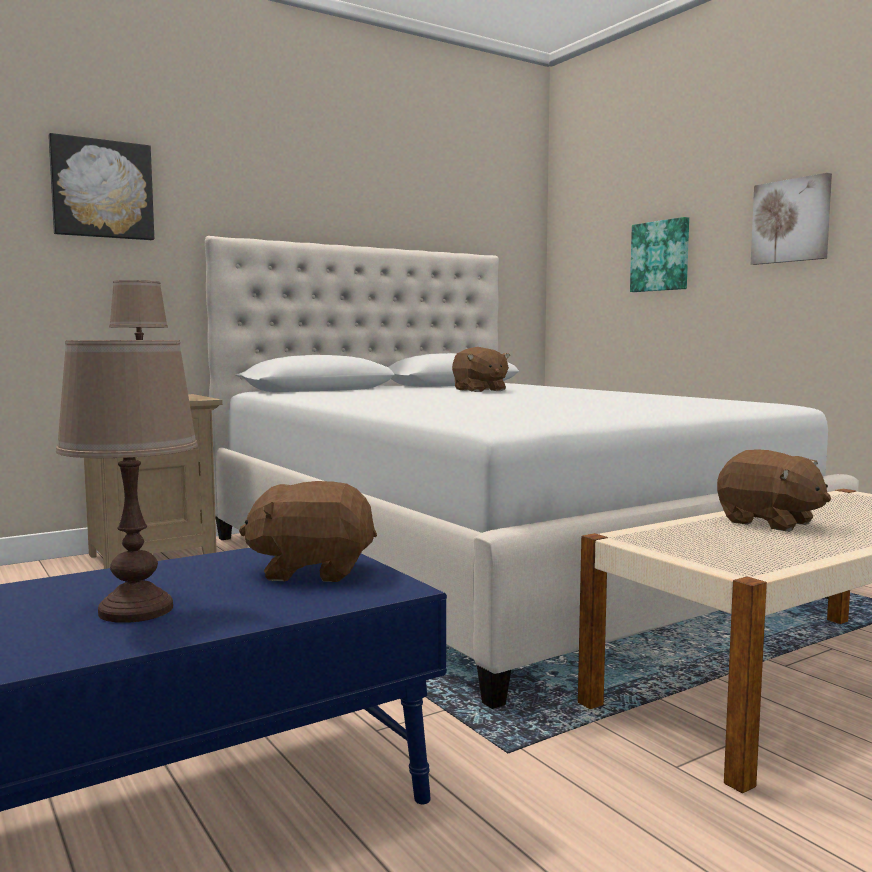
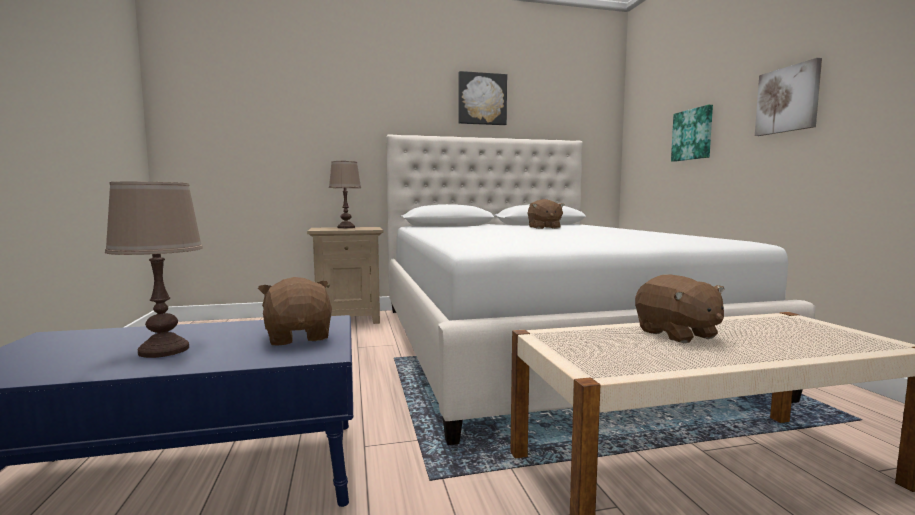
camera: 20 degrees right, 0 degrees up
picture [48,133,154,240] -> picture moved to [458,71,507,125]
brown plush toy [239,481,377,582] -> brown plush toy turned 45 degrees clockwise [258,277,332,346]

